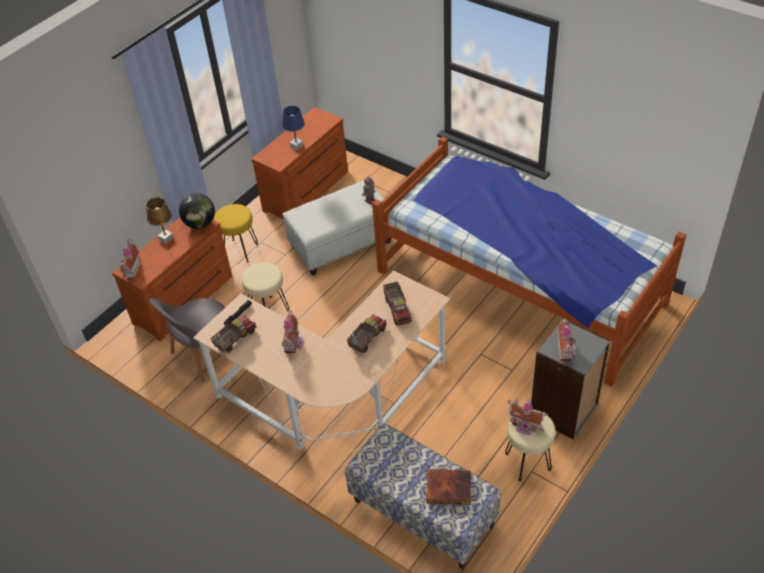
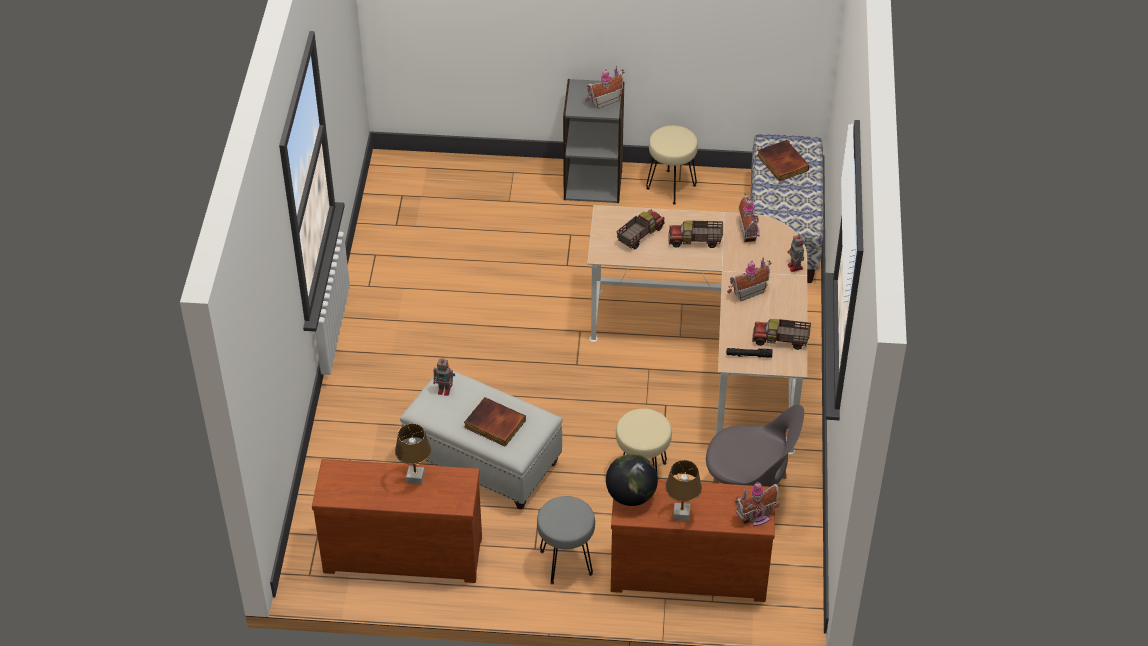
camera: 125 degrees left, 0 degrees up
yellow stool [214,204,258,263] -> grey stool [537,496,595,584]
blue table lamp [282,106,305,151] -> brown table lamp [395,424,431,485]
bed [372,137,686,387] -> none
toy house [508,397,548,435] -> toy house moved to [738,193,760,242]
none -> book [464,397,526,447]
none -> toy robot [788,234,804,272]

